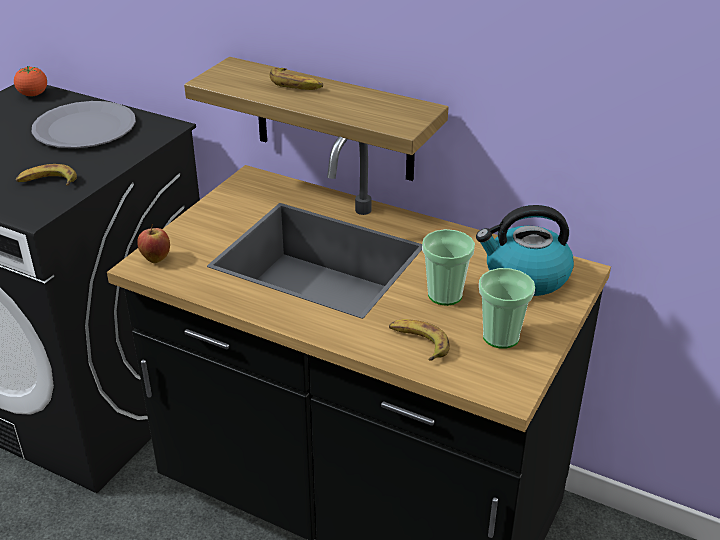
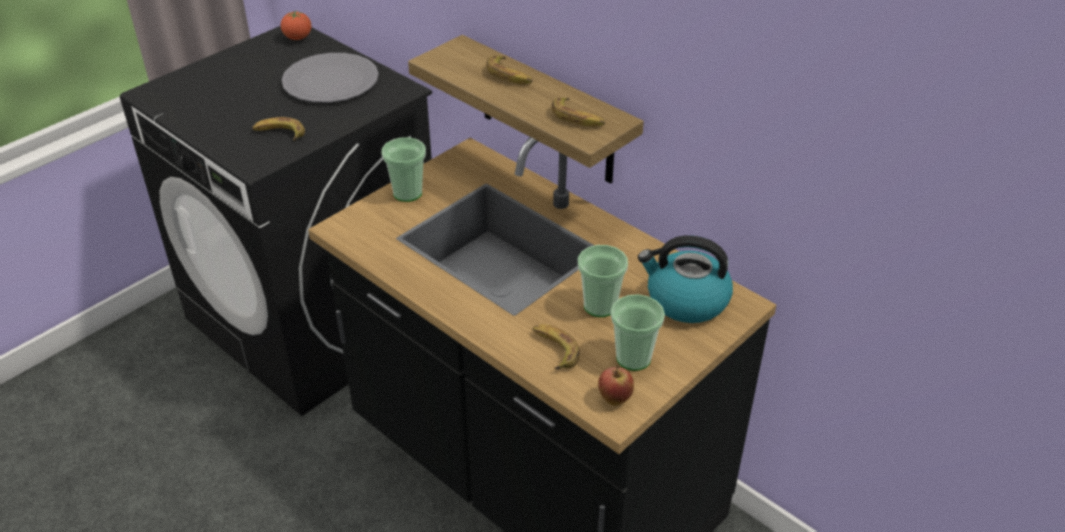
camera: 15 degrees right, 5 degrees up
apple [137,224,170,263] -> apple moved to [598,365,634,406]
none -> cup [381,137,426,202]
none -> banana [551,98,605,127]

